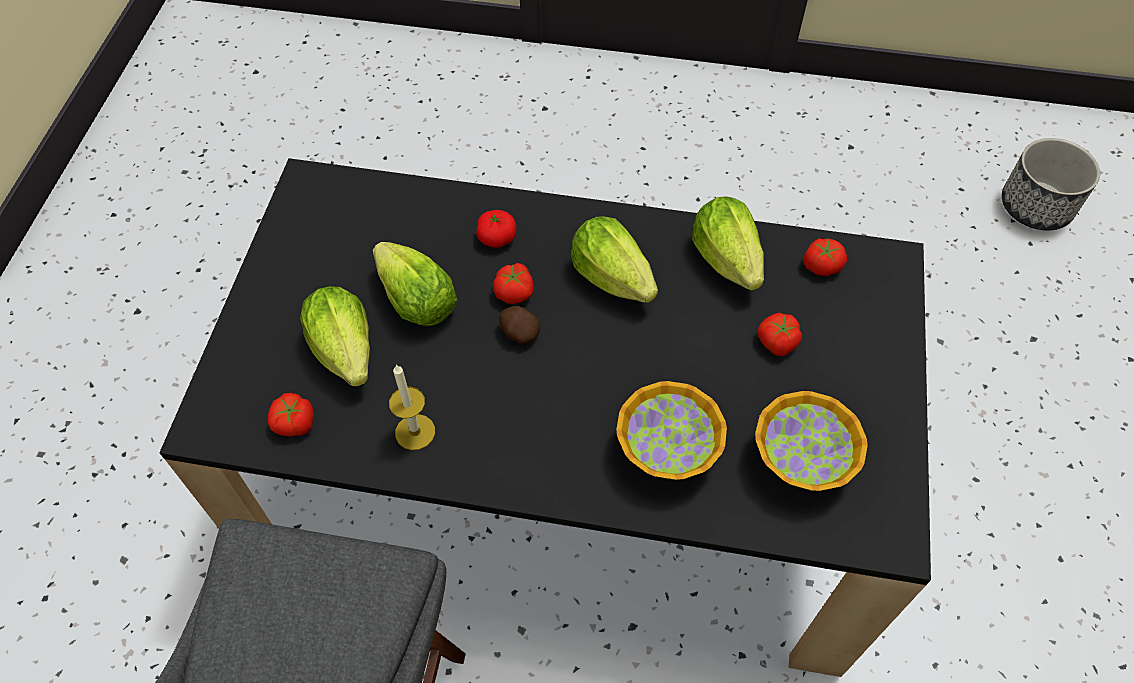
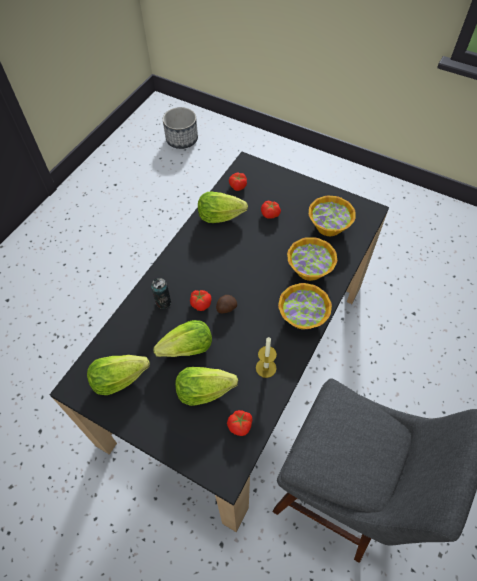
camera: 70 degrees left, 0 degrees up
tomato [476,210,516,248] -> can [151,278,171,309]
lettuce [571,216,658,303] -> lettuce moved to [87,355,149,395]
none -> bowl [278,283,332,329]

